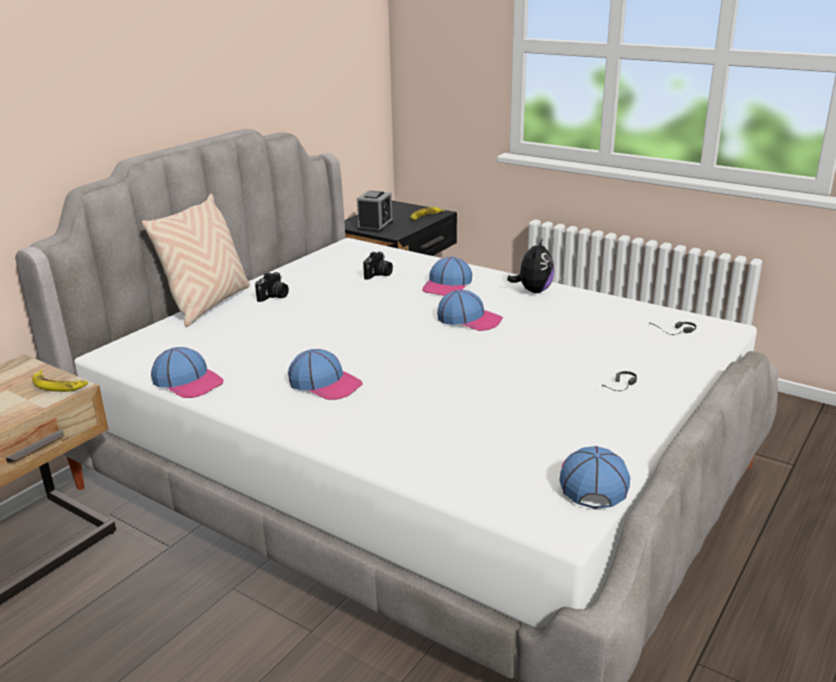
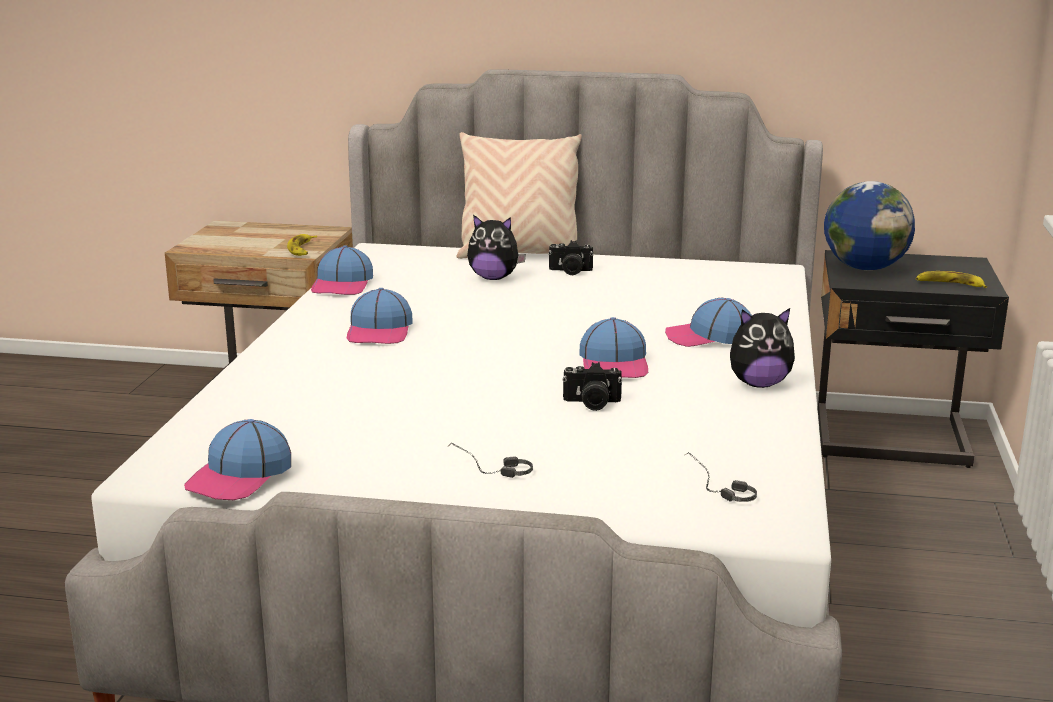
camera: 65 degrees right, 5 degrees down
alarm clock [357,191,393,232] -> globe [824,181,915,270]
camera [363,251,393,280] -> camera moved to [562,362,622,411]
cap [559,446,630,509] -> cap turned 135 degrees clockwise [184,419,291,500]
none -> plush toy [467,215,526,280]

